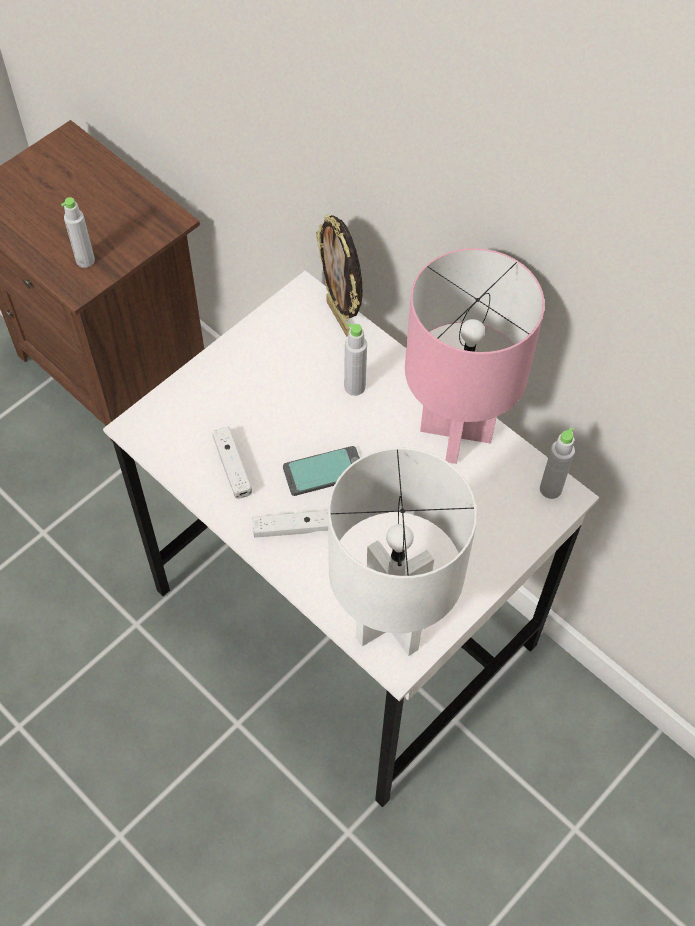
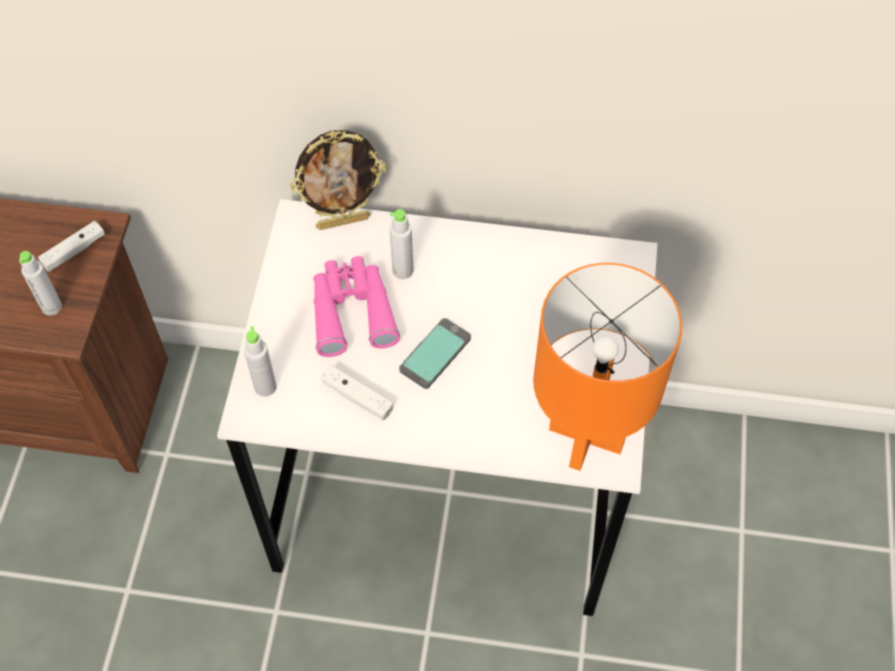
camera: 35 degrees left, 0 degrees up
white game controller [252,510,328,538] -> white game controller moved to [38,221,105,272]
picture frame [316,214,363,337] -> picture frame turned 45 degrees counterclockwise [290,130,386,230]
white table lamp [328,447,477,656] -> orange table lamp [533,263,682,471]
pink table lamp [405,248,545,464] -> none
grey bottle [540,427,575,499] -> grey bottle moved to [244,326,277,397]
none -> pink binoculars [313,256,400,357]

